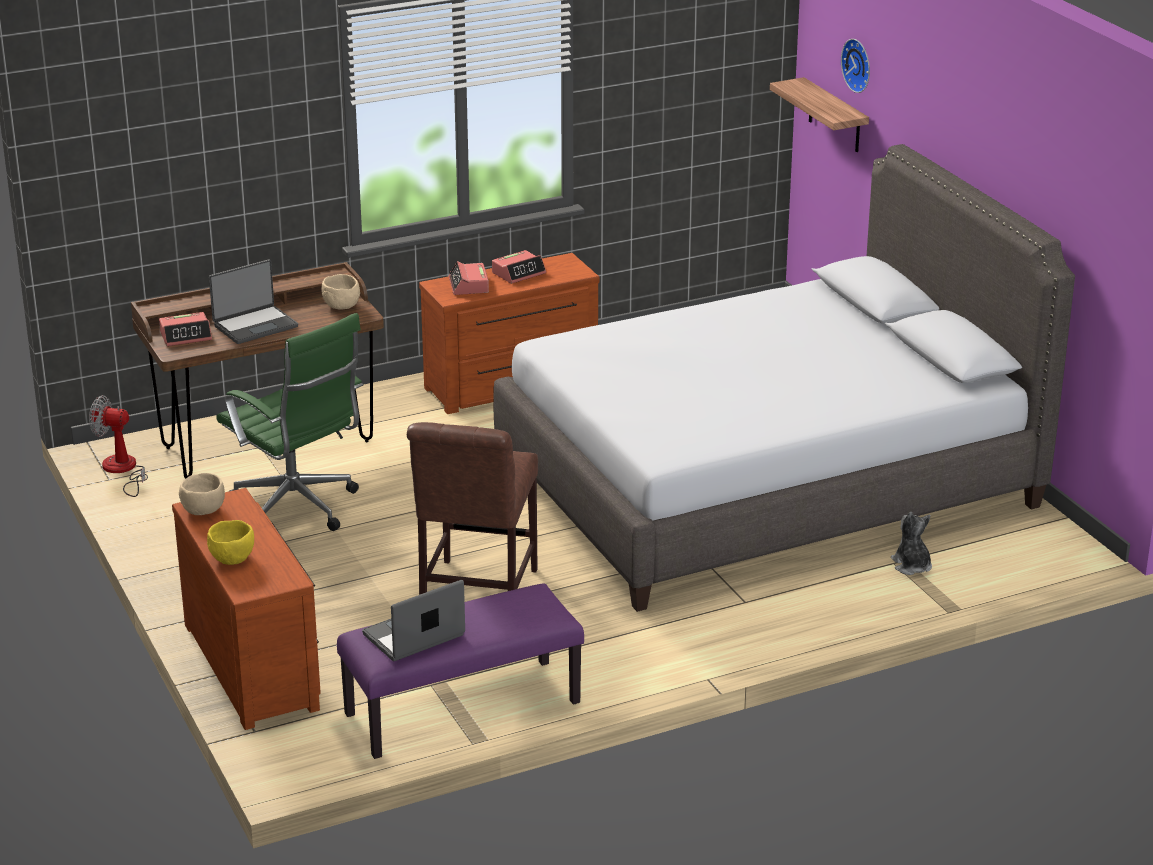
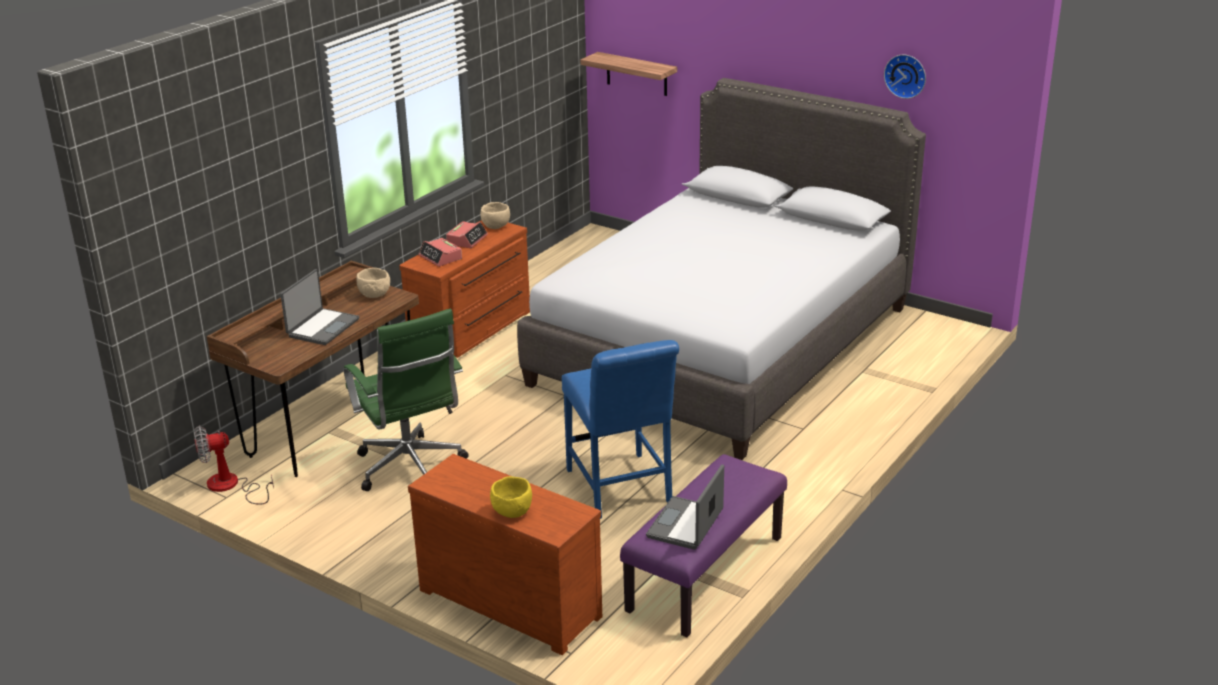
camera: 30 degrees left, 0 degrees up
alarm clock [159,312,212,346] -> none
beige bowl [179,473,225,515] -> beige bowl moved to [480,202,510,229]
green office chair [216,313,363,531] -> green office chair turned 45 degrees clockwise [343,309,469,491]
brown chair [407,422,538,595] -> blue chair [562,340,679,519]
wall clock [841,39,870,93] -> wall clock moved to [884,55,926,99]
plush toy [891,512,932,575] -> none

